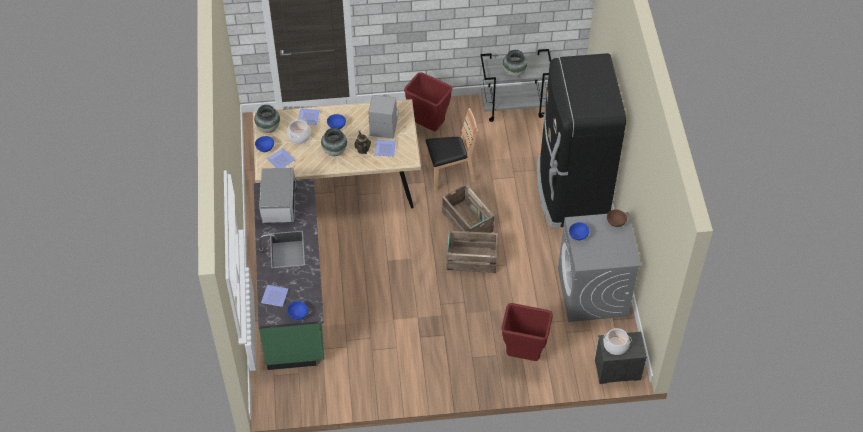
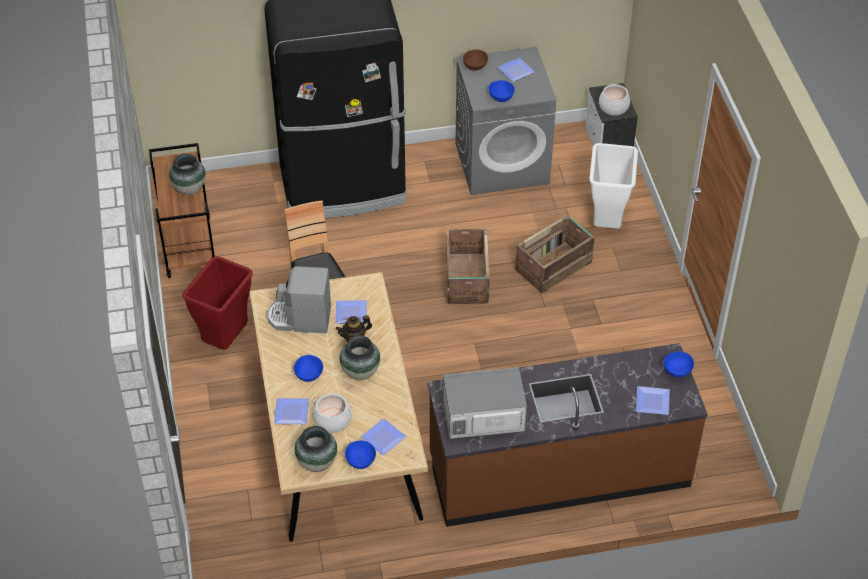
camera: 95 degrees left, 5 degrees down
green counter [254,178,324,370] -> brown counter [428,343,708,527]
crate [442,184,494,233] -> crate moved to [515,215,595,293]
grey cart [480,49,551,122] -> brown cart [149,143,215,278]
red trash can [501,303,553,361] -> white trash can [589,143,638,229]
none -> plate [498,57,535,82]

